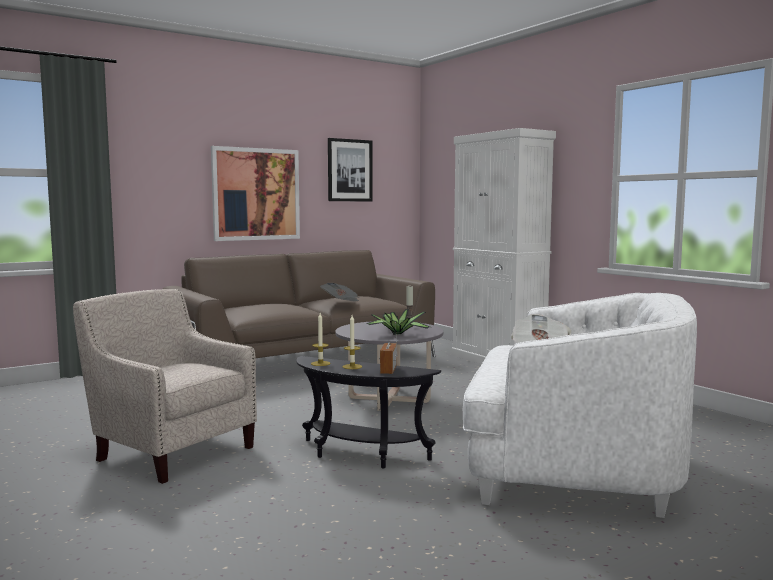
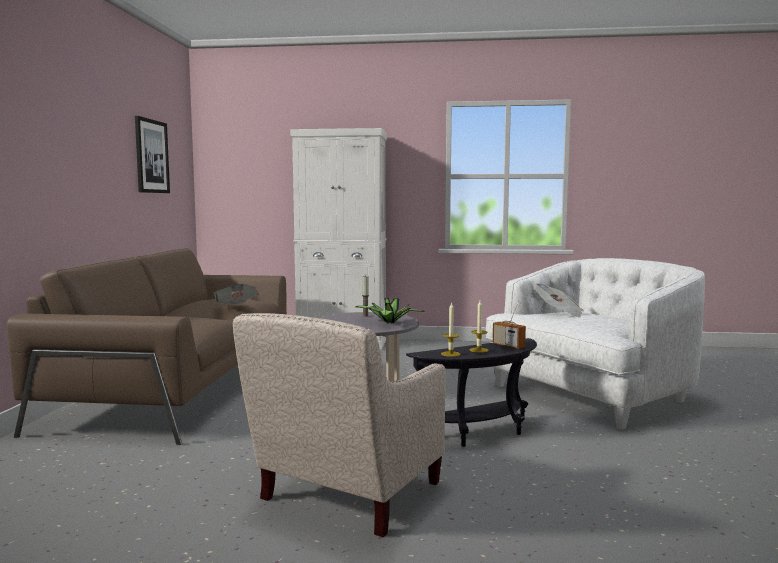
camera: 50 degrees left, 0 degrees up
beige armchair [73,289,257,484] -> beige armchair turned 45 degrees counterclockwise [233,313,446,538]
picture [211,146,300,241] -> none

